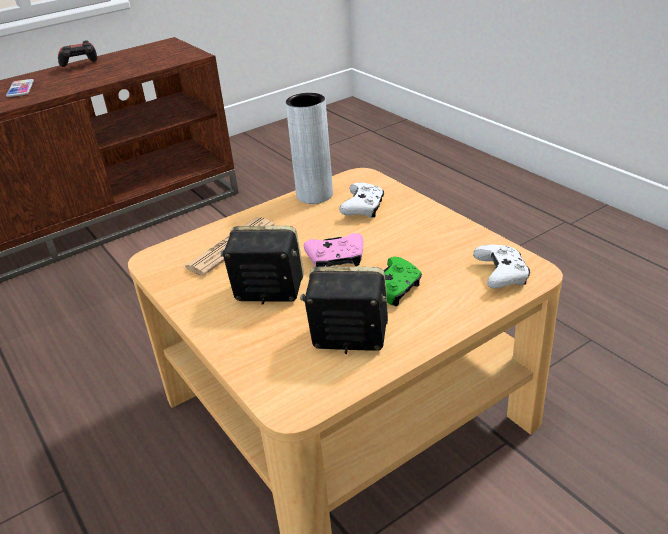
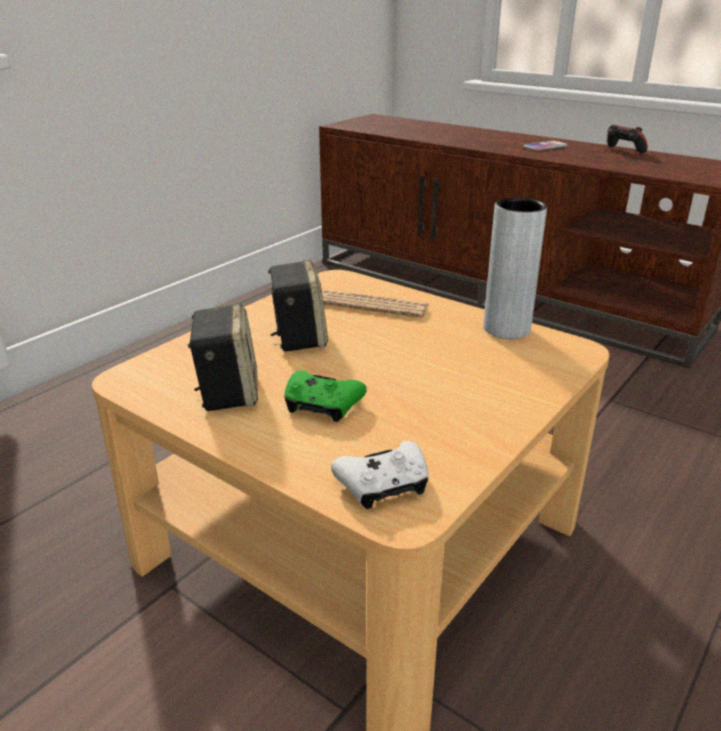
camera: 70 degrees right, 5 degrees down
pink game controller [304,233,363,267] -> none
white game controller [339,182,384,218] -> none

